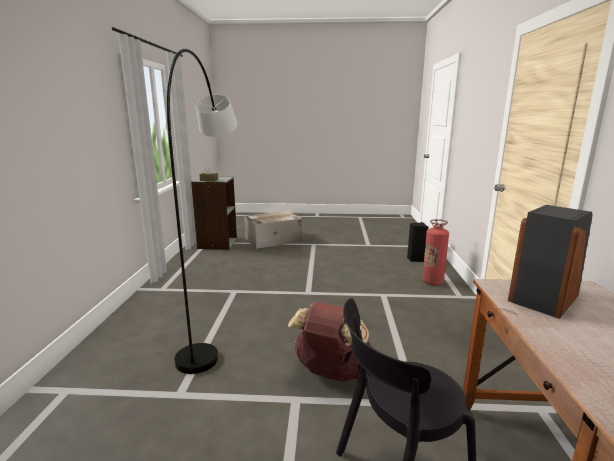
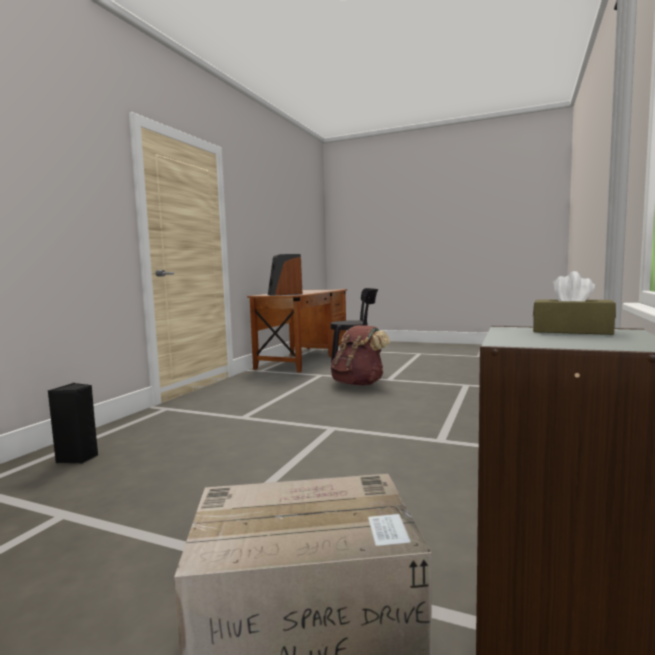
camera: 160 degrees left, 10 degrees down
grey floor lamp [167,49,237,374] -> none
fire extinguisher [422,219,449,285] -> none

